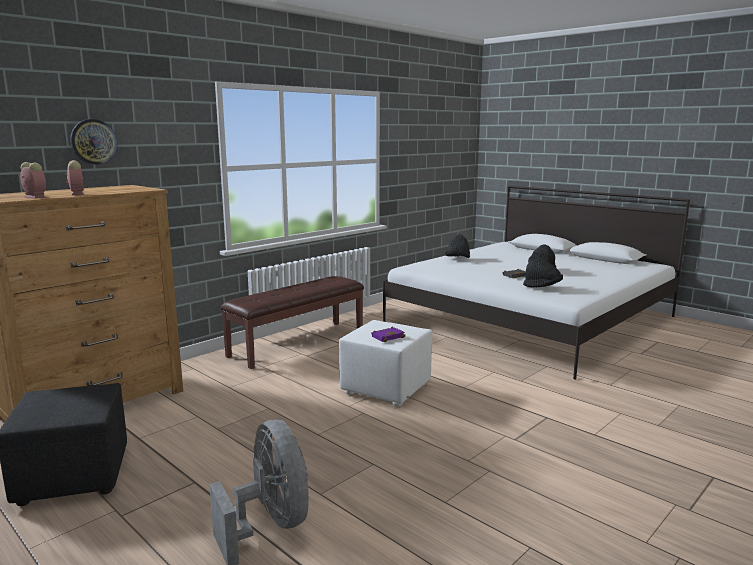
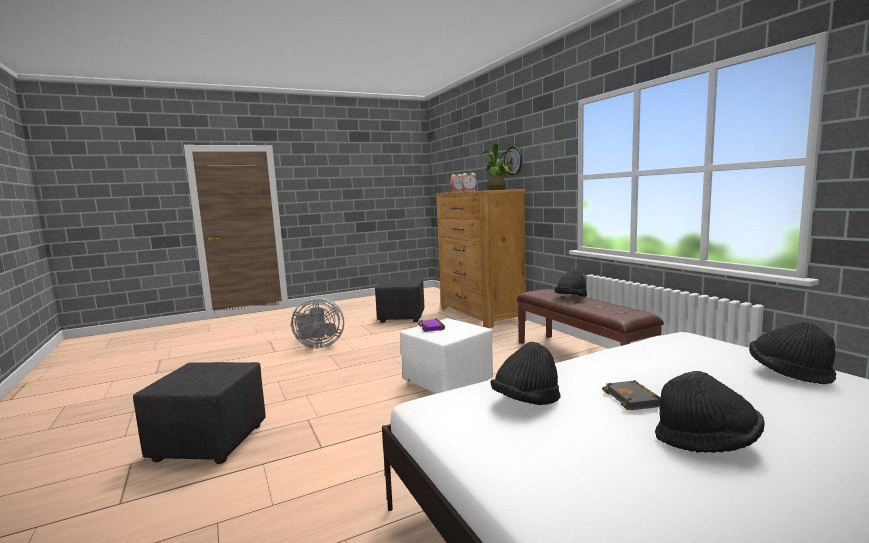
camera: 110 degrees right, 5 degrees down
none -> black ottoman [133,362,266,464]
none -> potted plant [480,143,516,190]
none -> black hat [554,269,587,297]

